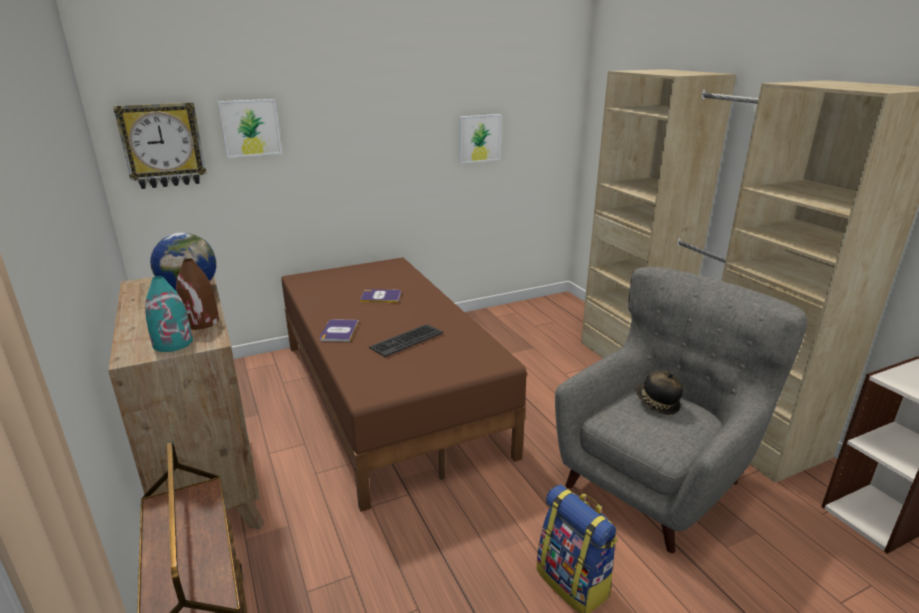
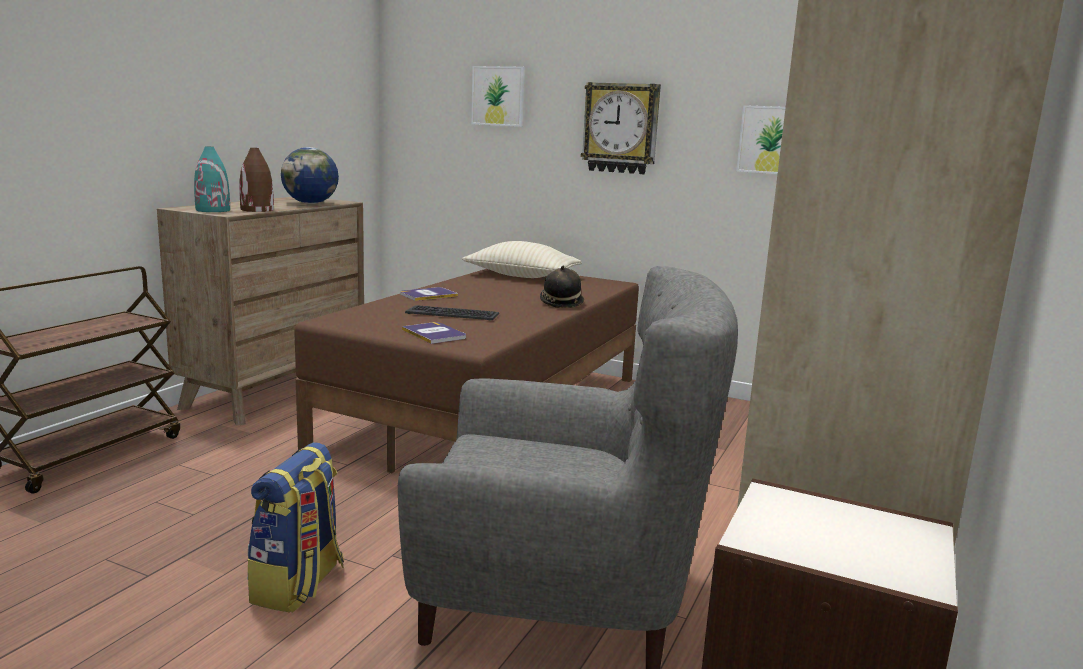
camera: 50 degrees right, 10 degrees down
wall clock [113,102,206,189] -> wall clock moved to [581,82,661,174]
book [360,289,401,303] -> book moved to [402,322,466,344]
hat [635,370,683,415] -> hat moved to [540,265,584,308]
none -> beige pillow [462,241,582,278]

